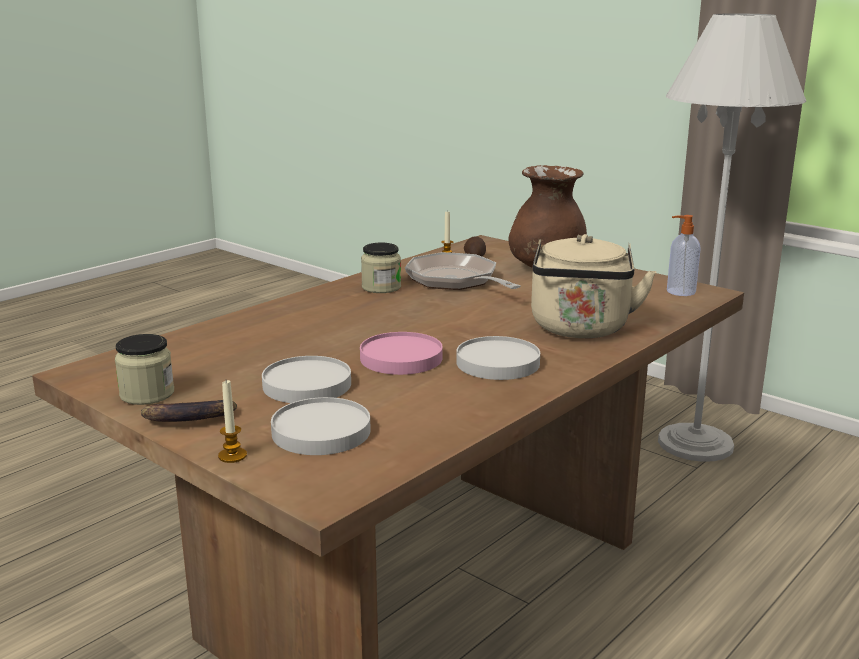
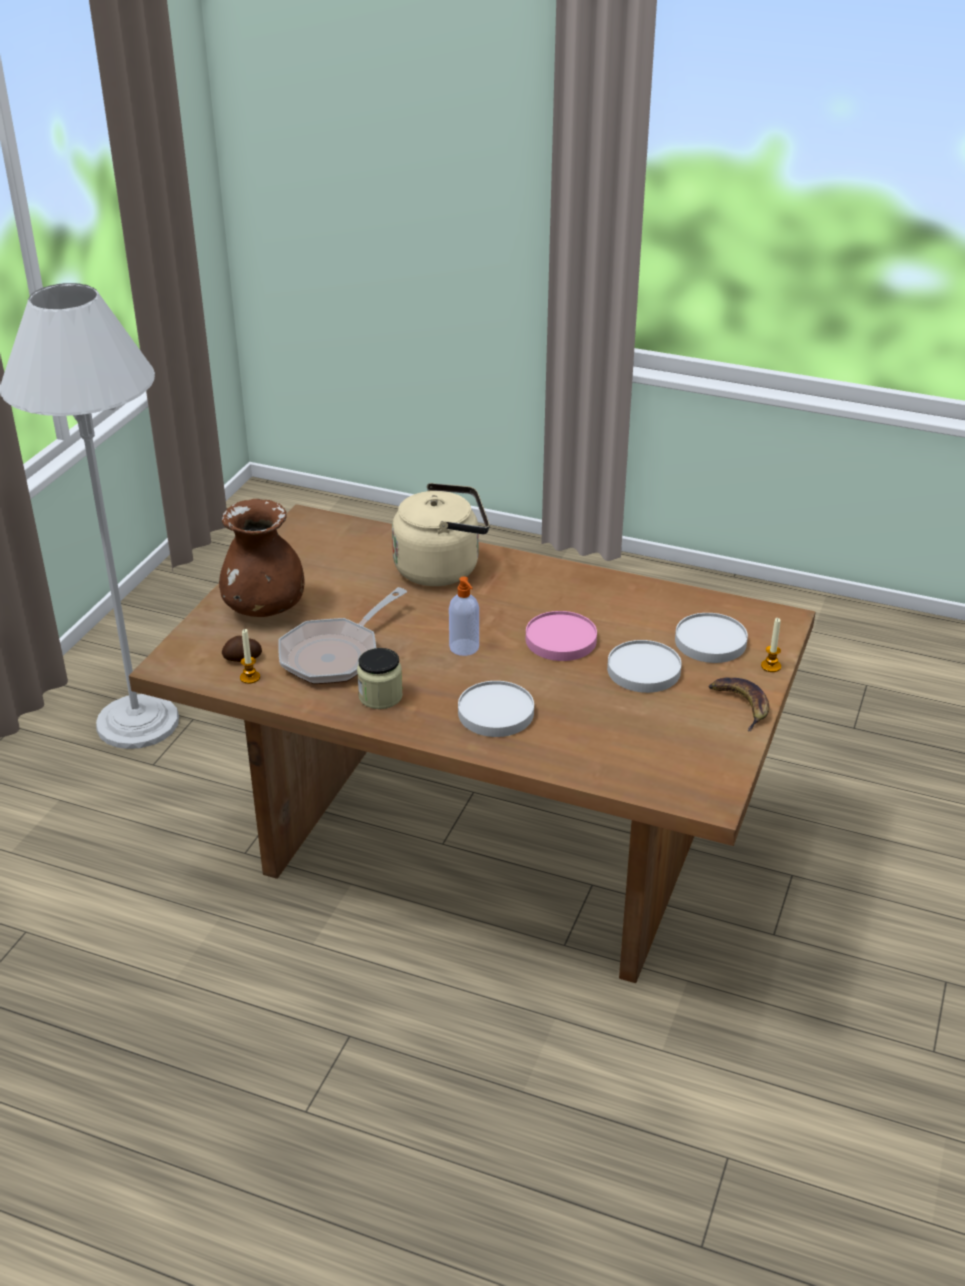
camera: 110 degrees left, 15 degrees up
jar [115,334,174,405] -> none
white plate [456,336,540,380] -> white plate moved to [458,681,534,737]
soap dispenser [667,215,701,296] -> soap dispenser moved to [449,577,479,656]

